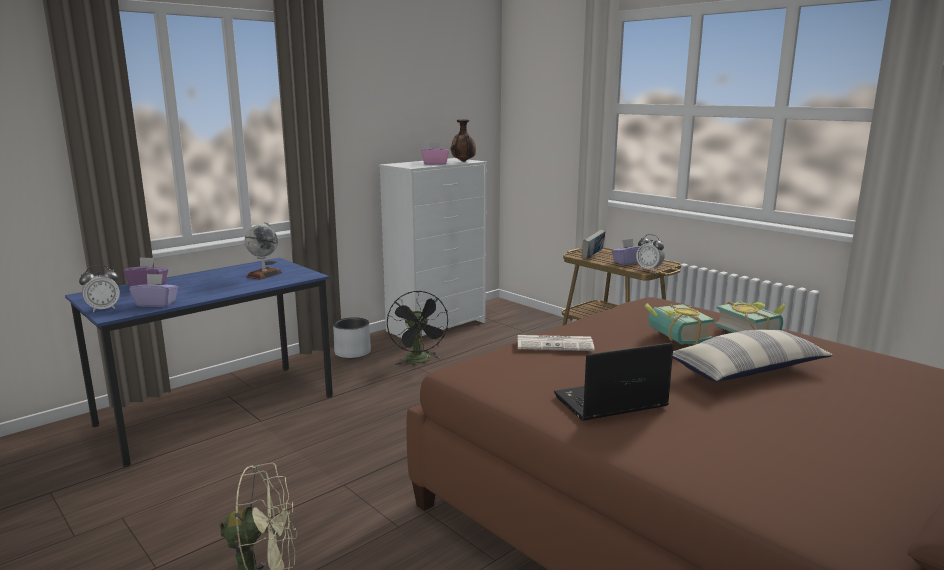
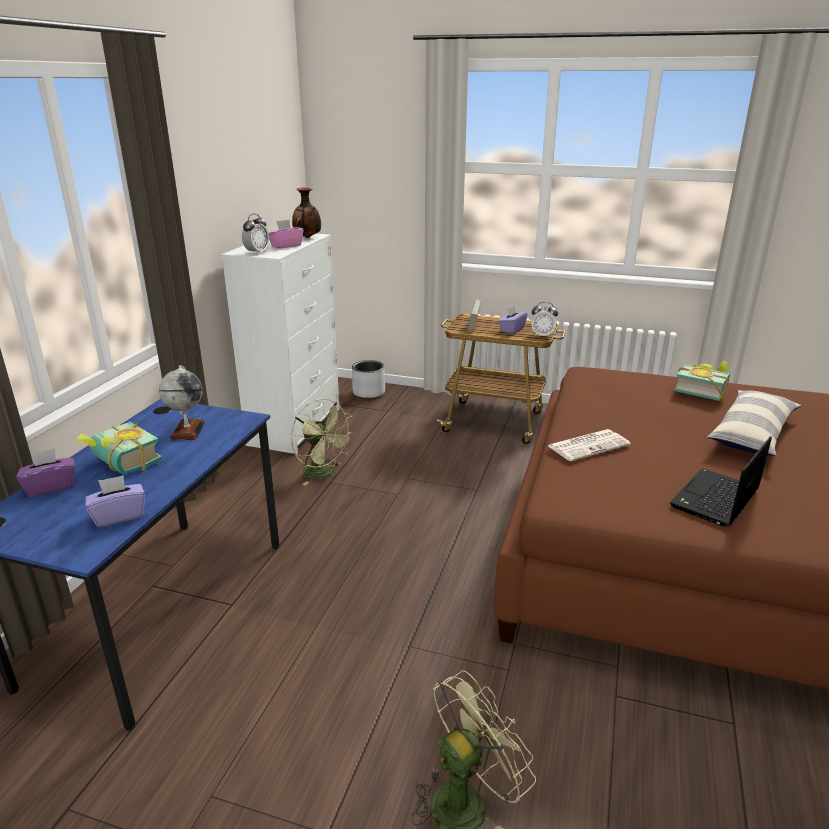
camera: 30 degrees left, 10 degrees up
alarm clock [79,265,120,313] -> alarm clock moved to [242,214,269,255]
grey planter [333,317,371,359] -> grey planter moved to [352,360,385,399]
black fan [387,291,449,365] -> green fan [291,399,355,486]
book [644,303,714,345] -> book moved to [76,422,162,475]

